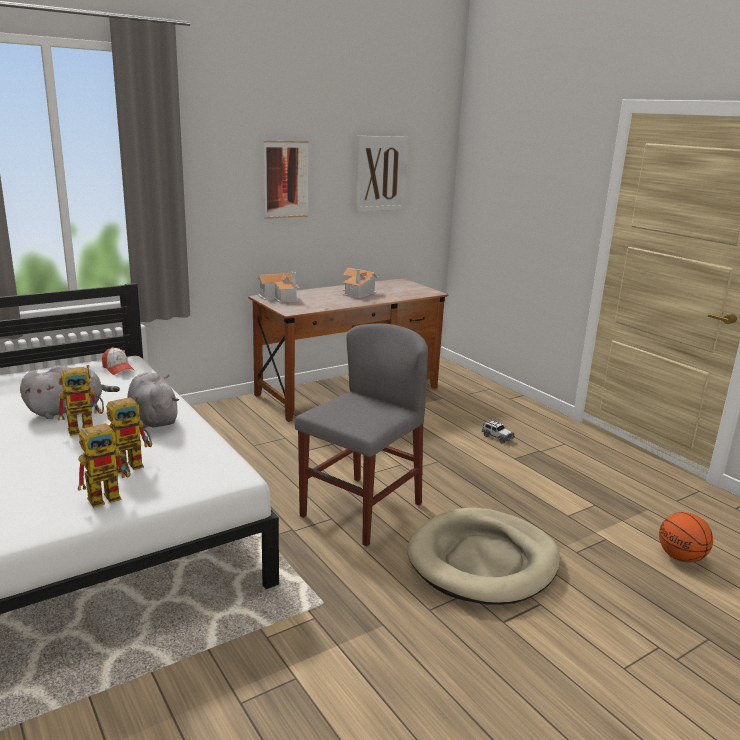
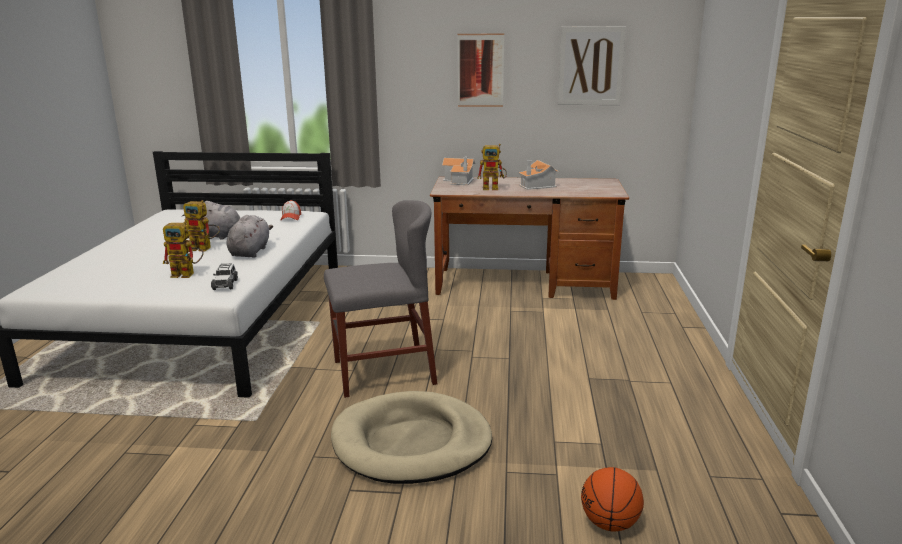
camera: 40 degrees right, 0 degrees up
toy robot [78,421,130,508] -> toy robot moved to [477,144,507,190]
toy car [481,420,515,444] -> toy car moved to [211,263,238,290]

